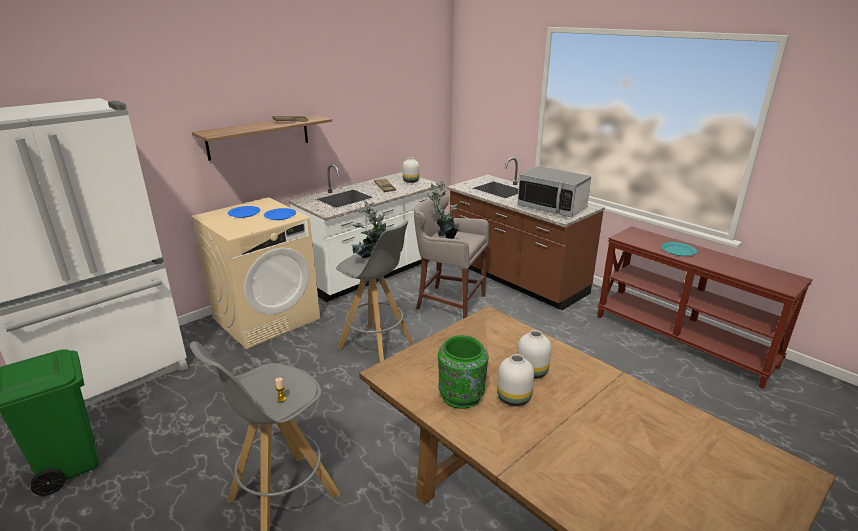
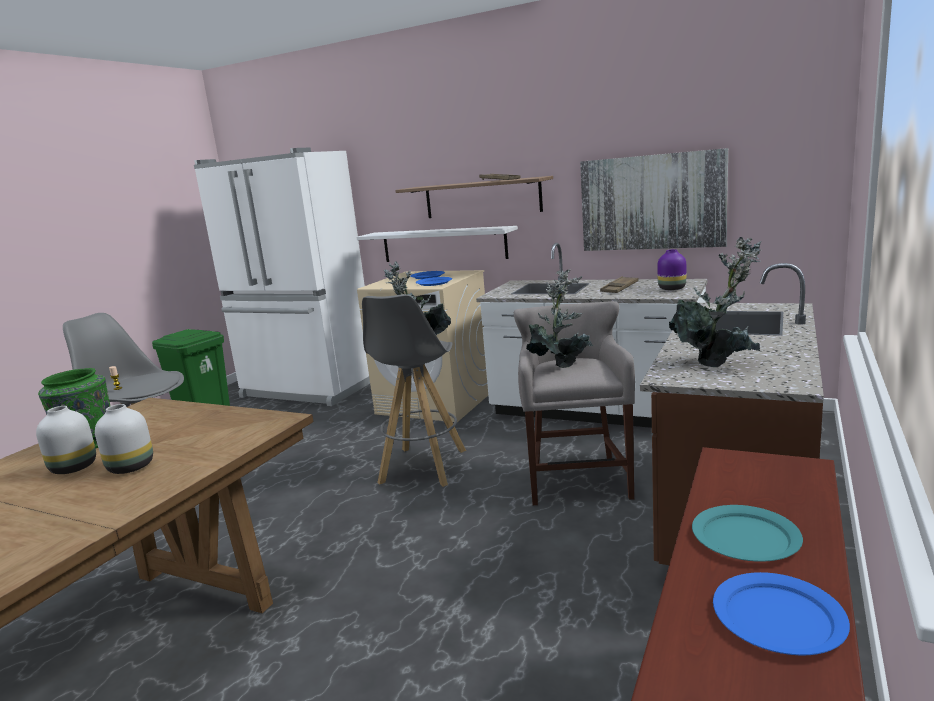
camera: 70 degrees right, 10 degrees down
white vase [402,157,419,183] -> purple vase [657,249,686,290]
microwave [517,166,591,217] -> potted plant [669,237,761,367]
none -> white shelf [357,226,518,262]
none -> picture [580,148,728,251]
none -> blue plate [713,572,850,655]

